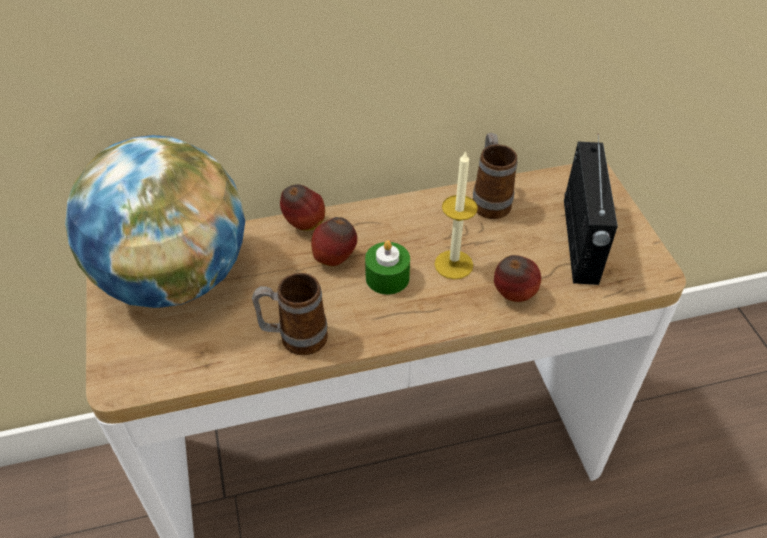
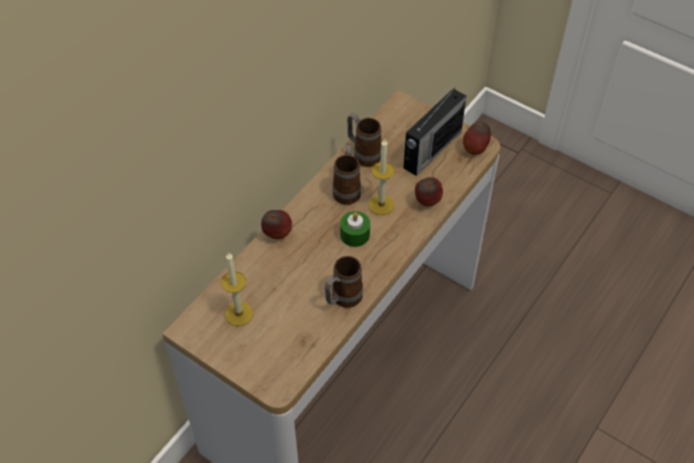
camera: 40 degrees left, 5 degrees up
globe [65,135,245,308] -> candle [221,252,253,326]
apple [311,217,357,266] -> apple moved to [463,122,491,155]
radio [564,134,618,285] -> radio turned 75 degrees clockwise [403,87,467,176]
none -> mug [332,145,361,205]

